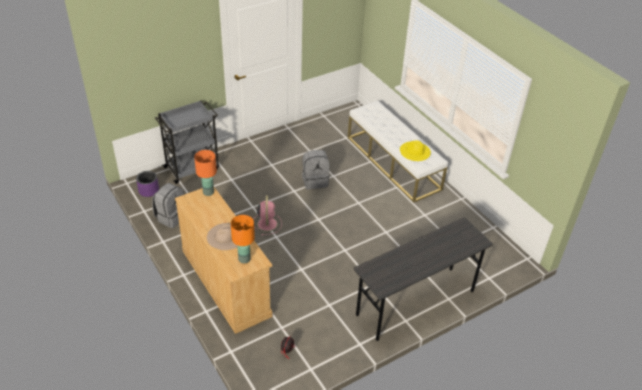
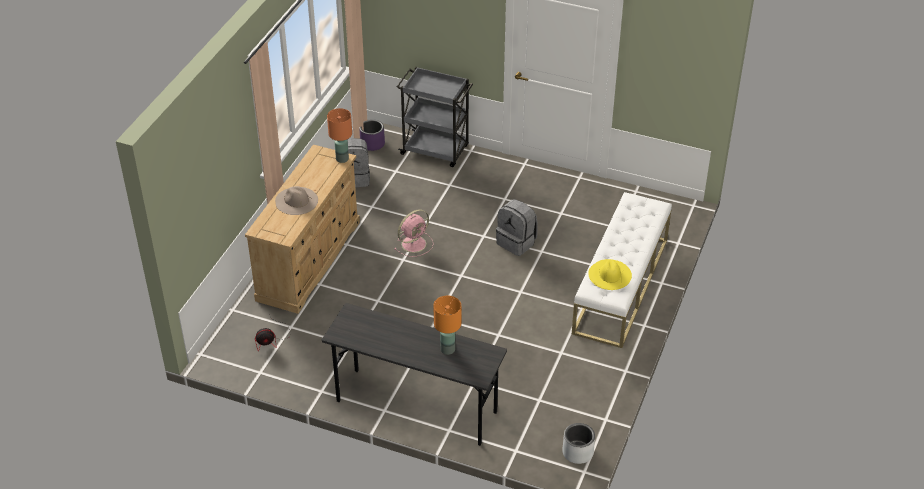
camera: 55 degrees right, 0 degrees up
orange table lamp [231,215,255,263] -> orange table lamp moved to [433,296,461,355]
none -> grey planter [562,423,595,464]

